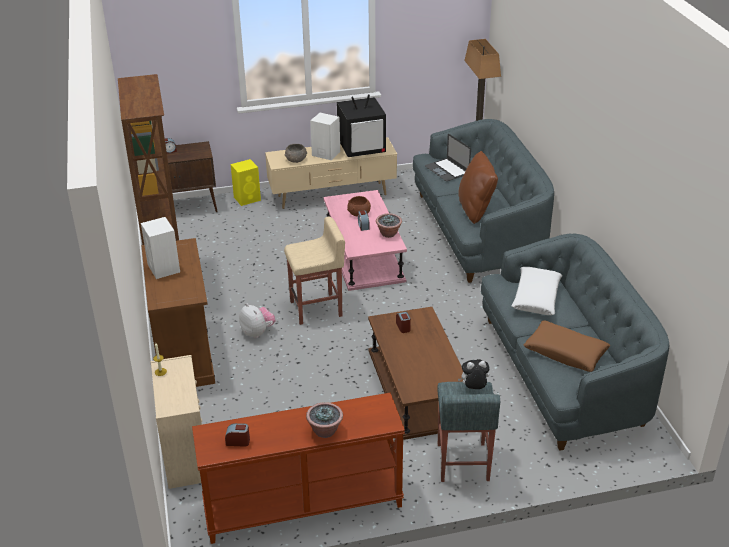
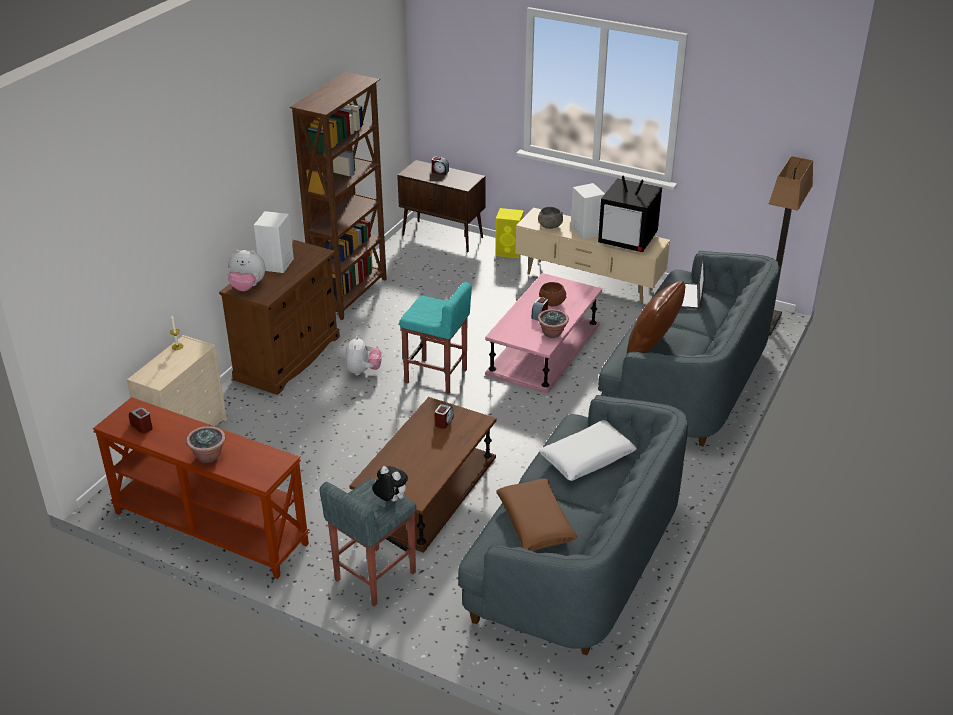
camera: 40 degrees right, 0 degrees up
beige stool [284,217,345,325] -> turquoise stool [399,282,472,394]
none -> plush toy [227,250,266,291]

